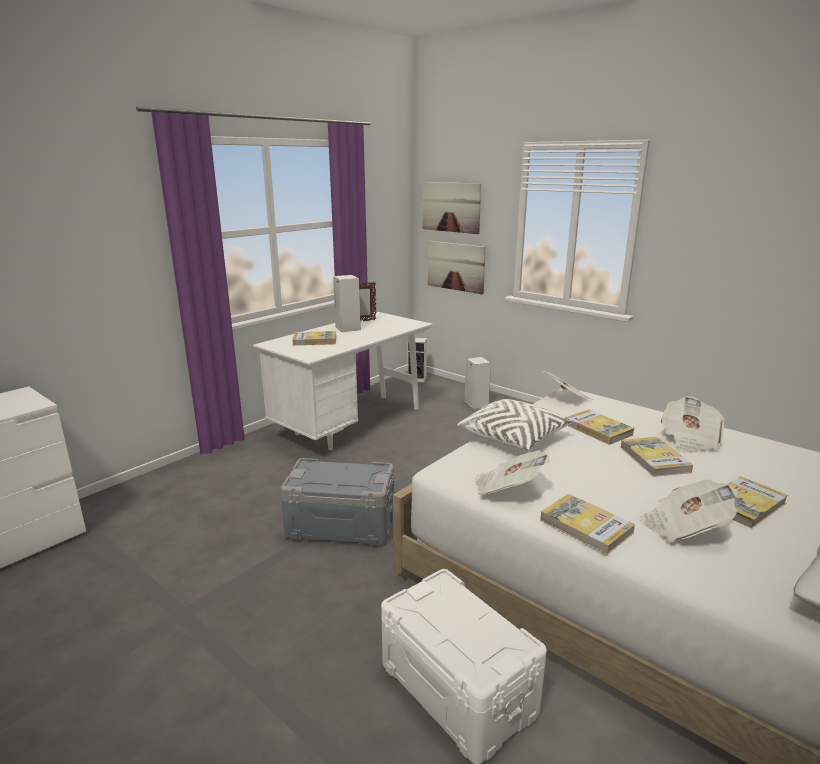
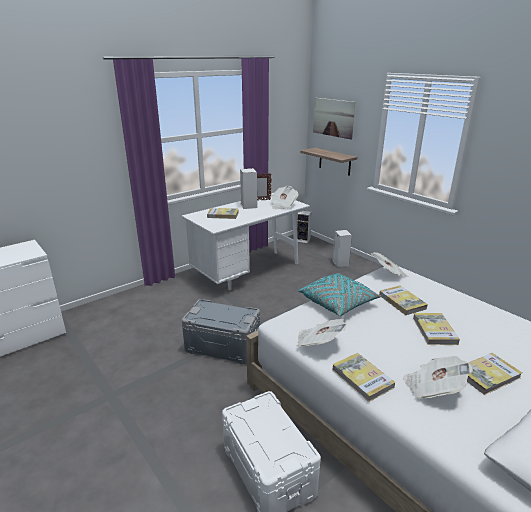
camera: 10 degrees right, 5 degrees up
picture [428,241,486,294] -> shelf [300,148,357,176]
white pillow [457,399,573,451] -> turquoise pillow [298,273,382,316]
newspaper [661,396,725,453] -> newspaper moved to [271,186,299,209]

